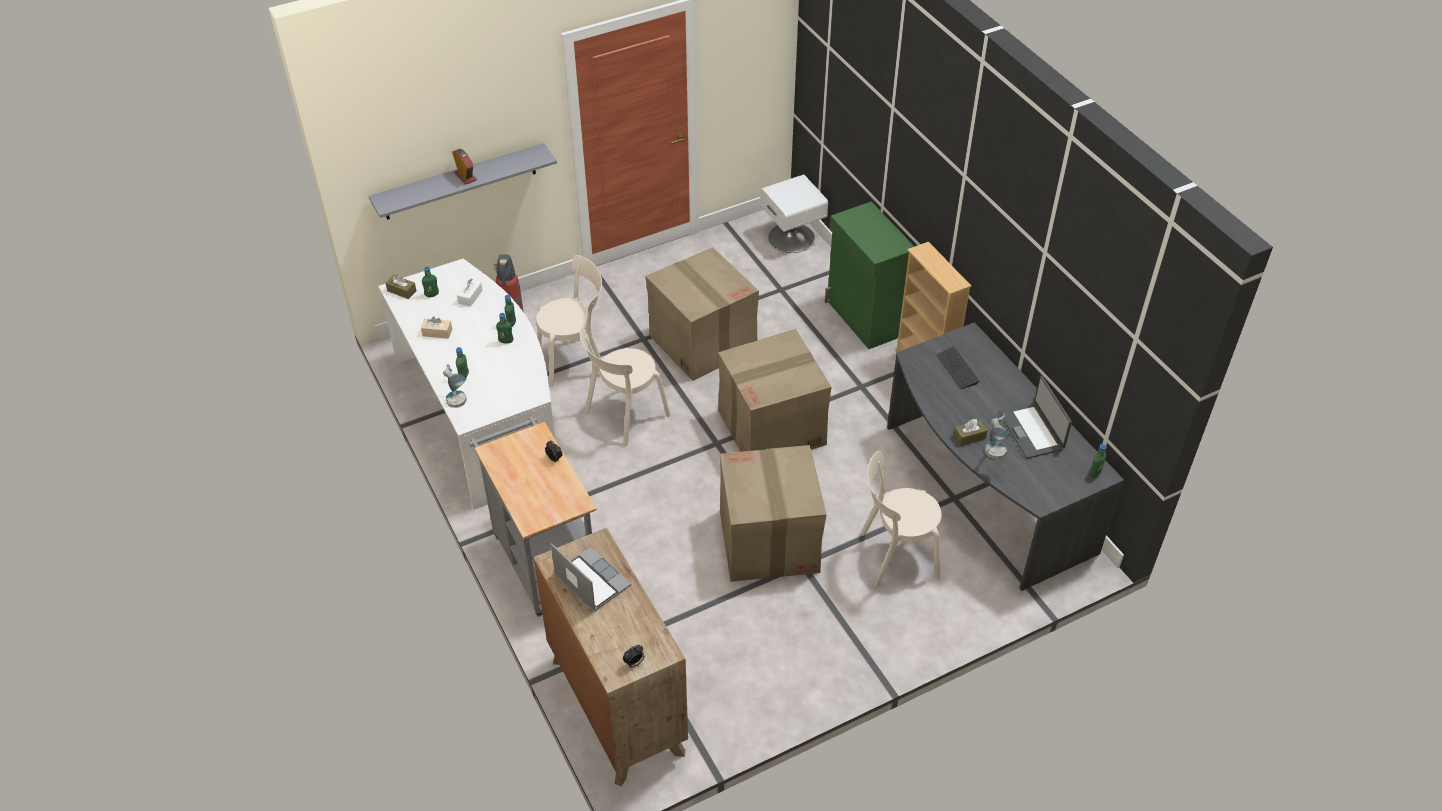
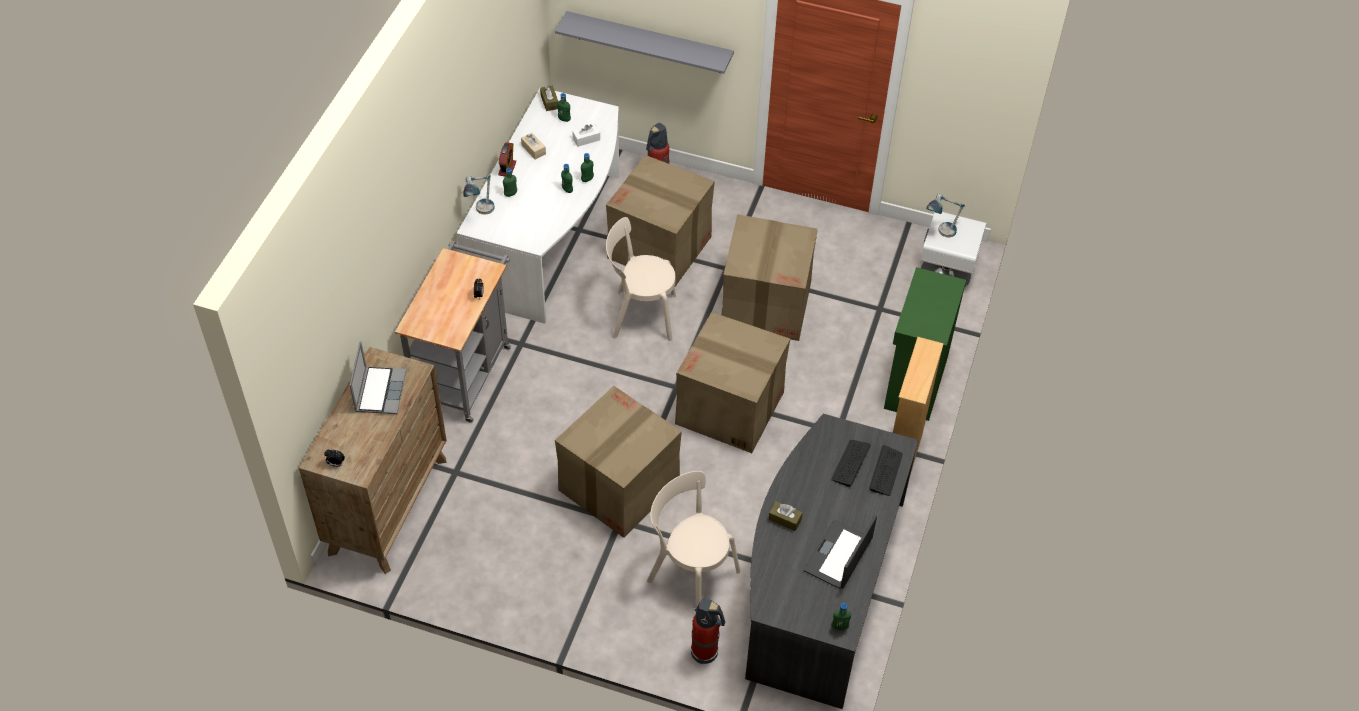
camera: 45 degrees right, 5 degrees up
alarm clock [452,149,477,185] -> alarm clock moved to [498,142,516,177]
beige chair [536,255,602,388] -> cardboard box [606,155,715,286]
table lamp [985,414,1009,459] -> table lamp moved to [926,193,965,237]
none -> fire extinguisher [691,598,725,664]
none -> keyboard [869,445,903,496]

